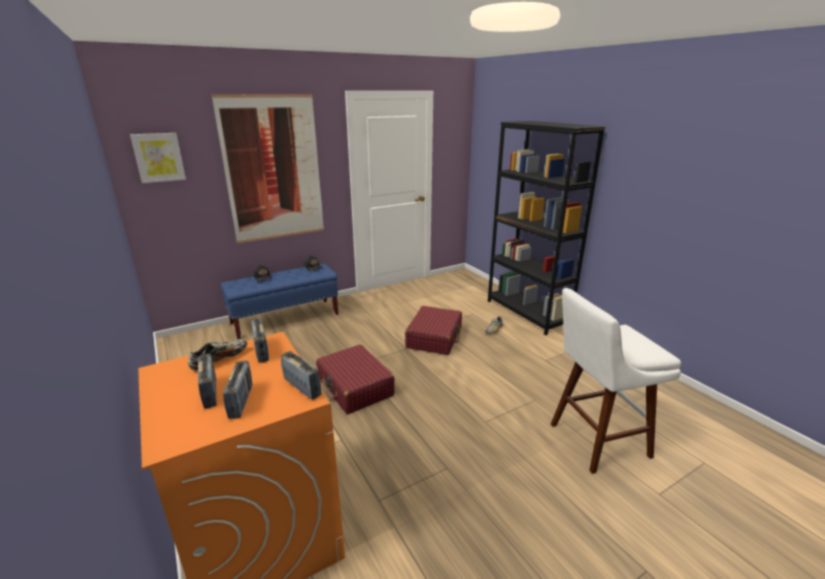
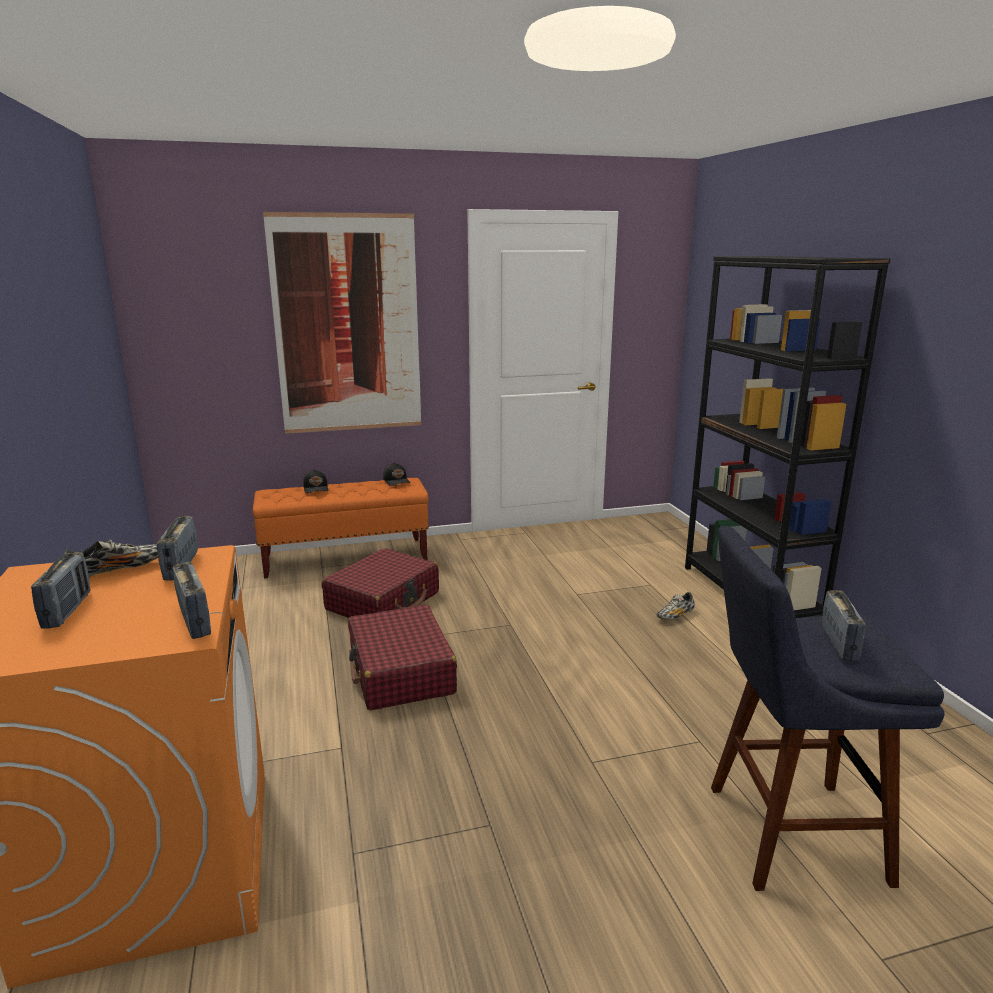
camera: 15 degrees right, 5 degrees down
picture [130,133,186,183] -> none
blue bench [221,264,338,339] -> orange bench [253,478,429,578]
radio [223,361,252,419] -> radio moved to [822,590,866,661]
red suitcase [405,306,462,355] -> red suitcase moved to [322,548,439,618]
white stool [551,288,681,474] -> blue stool [711,526,945,891]

